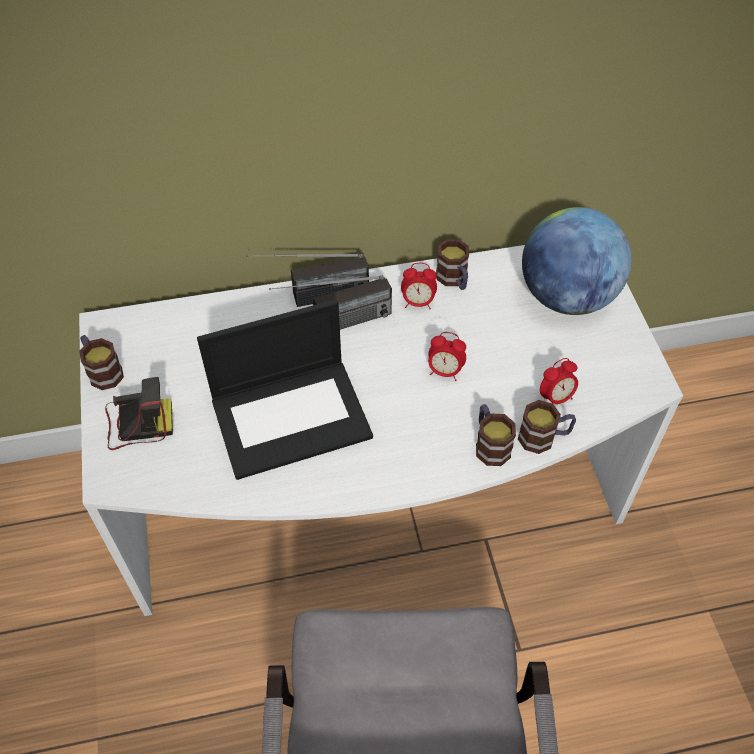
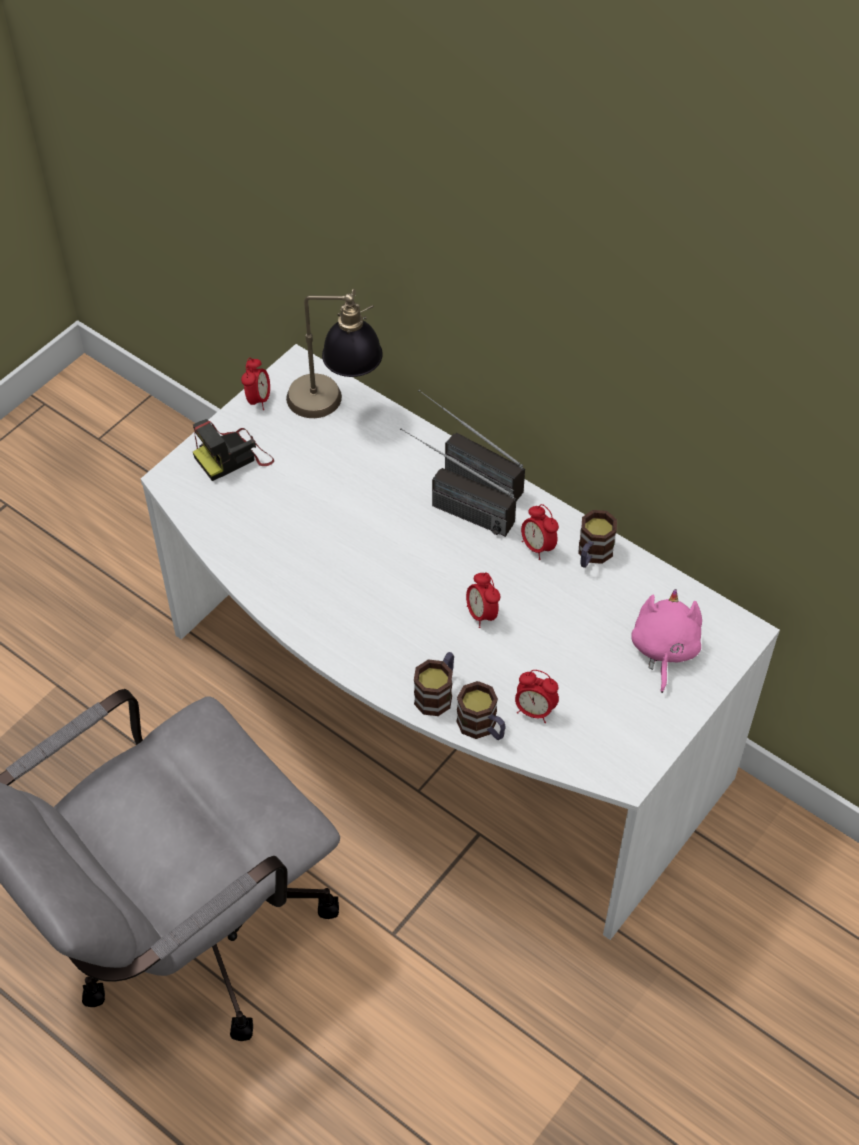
camera: 50 degrees right, 0 degrees up
mug [79,335,124,390] -> alarm clock [241,358,270,410]
camera [105,377,173,450] -> camera turned 105 degrees clockwise [193,419,274,481]
laptop [197,300,373,480] -> none
globe [522,207,632,315] -> pink plush toy [631,589,702,693]
none -> table lamp [286,289,383,418]

